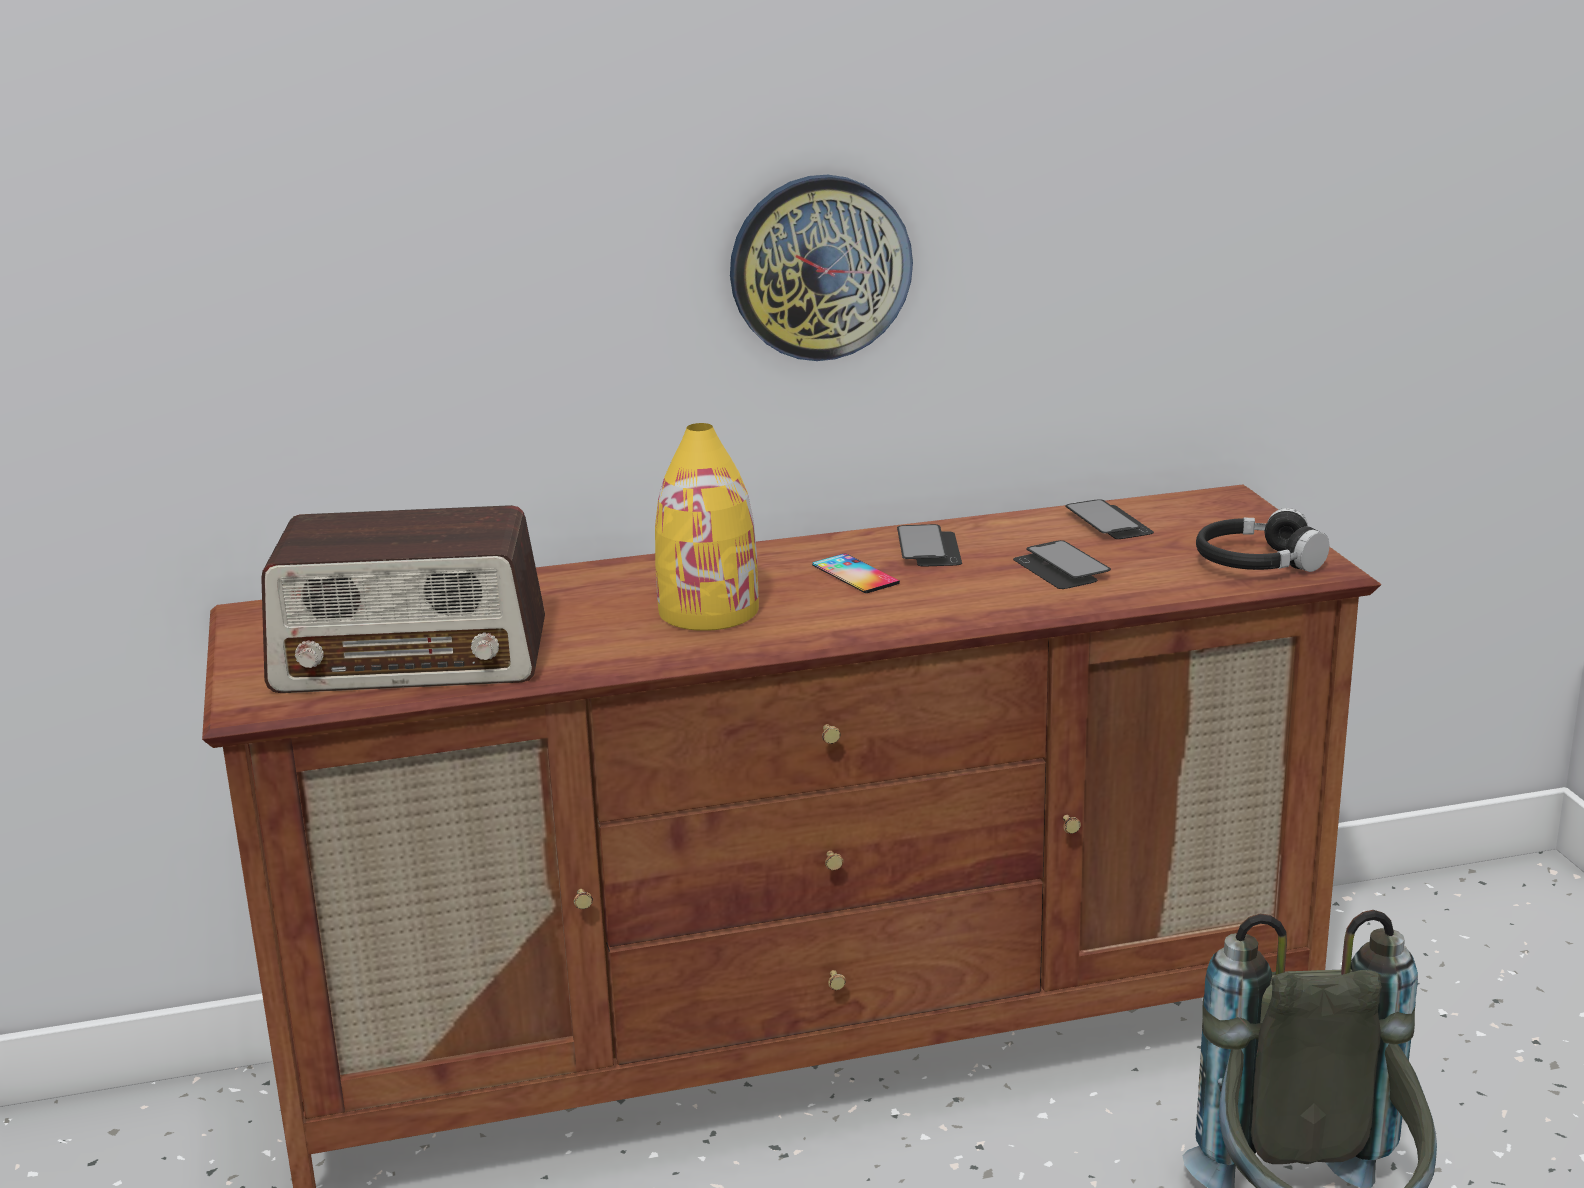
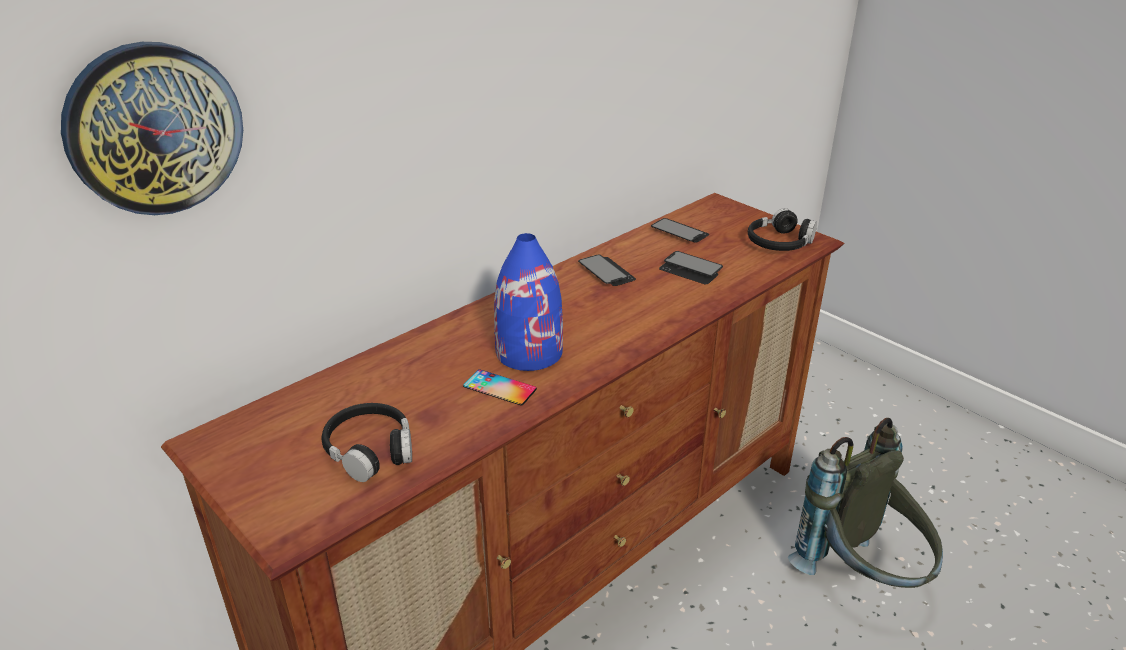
camera: 30 degrees left, 10 degrees up
radio [261,505,545,693] -> black headphones [322,403,412,482]
yellow vase [655,423,759,631] -> blue vase [494,233,563,371]
wall clock [730,175,913,361] -> wall clock moved to [61,42,243,215]
phone [812,553,900,593] -> phone moved to [463,369,537,406]

